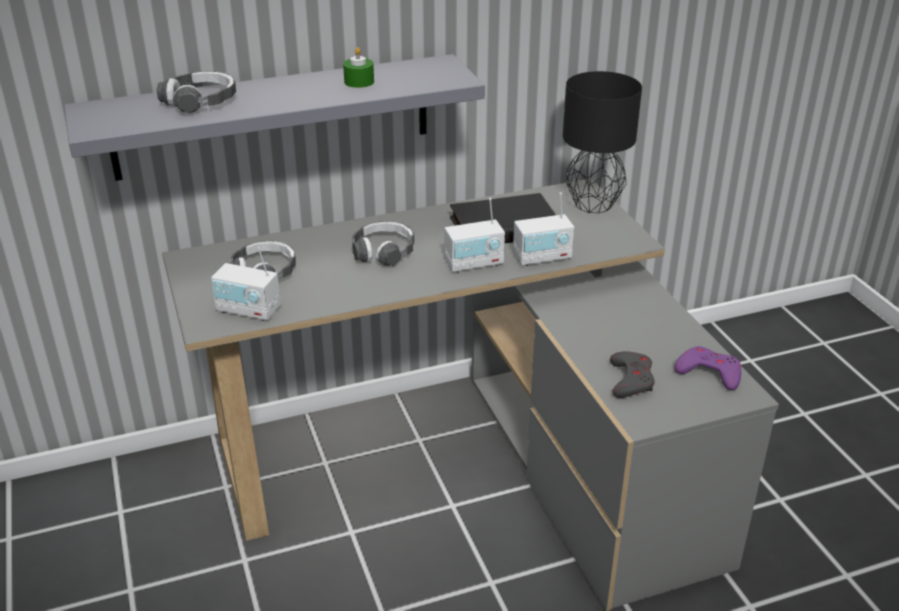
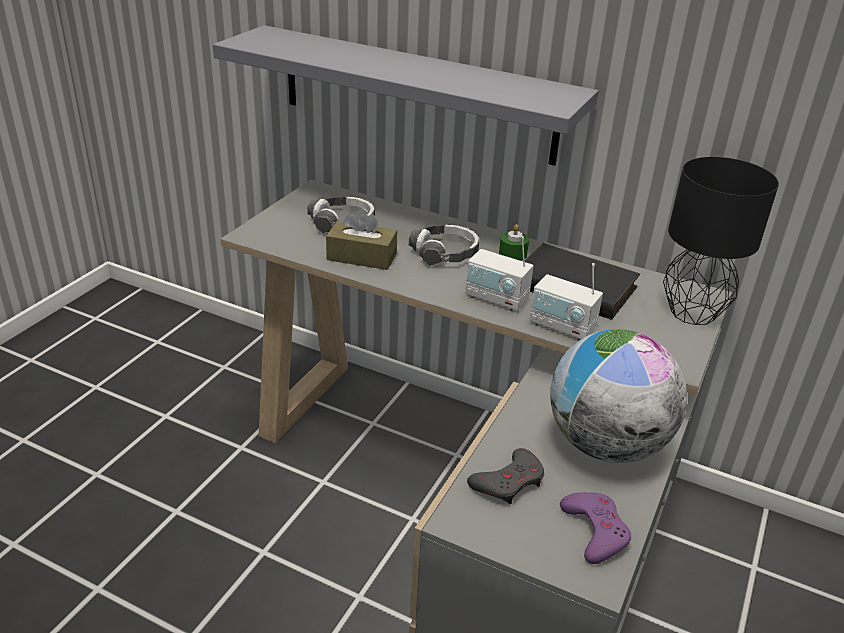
camera: 45 degrees right, 0 degrees up
headphones [157,71,236,114] -> none
radio [211,247,281,321] -> none
green candle [343,47,374,88] -> green candle moved to [499,224,529,261]
none -> brown tissue box [326,209,397,270]
none -> globe [550,329,687,463]

